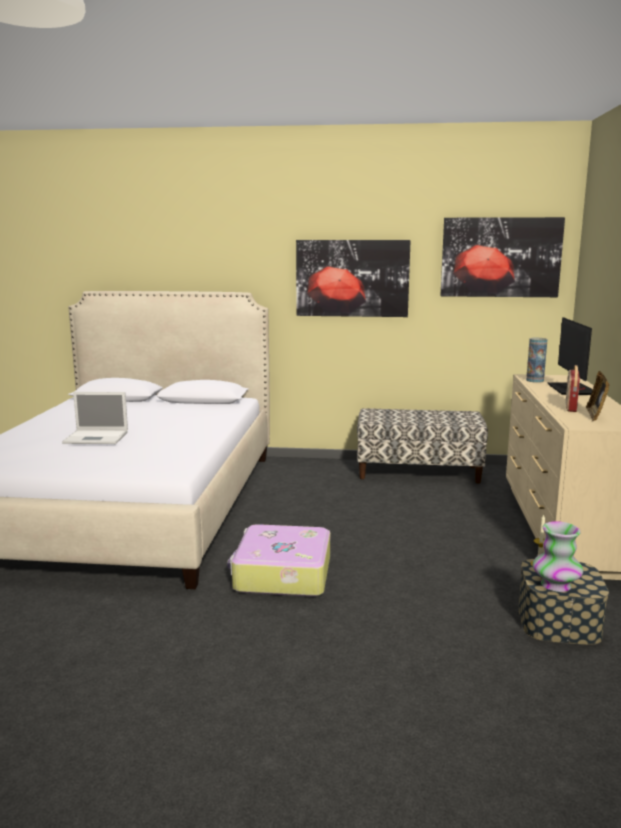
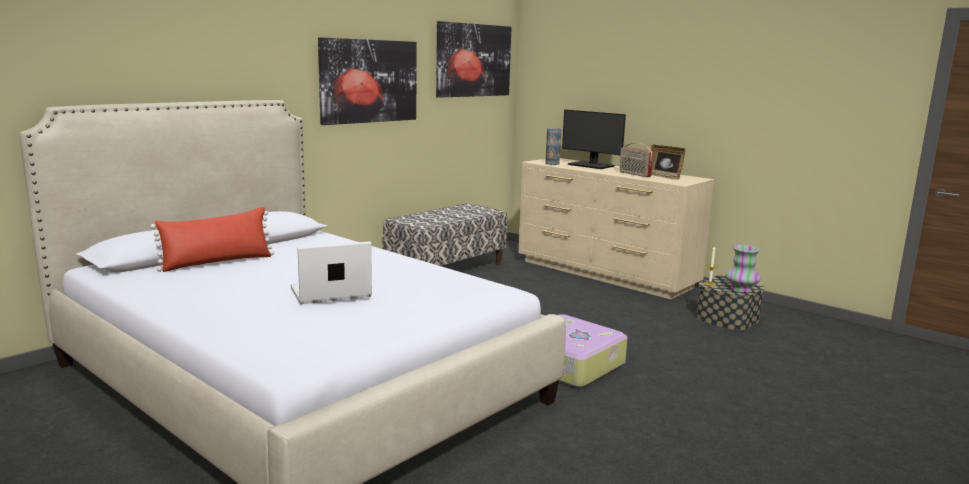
camera: 55 degrees left, 0 degrees up
laptop [62,392,128,444] -> laptop turned 150 degrees counterclockwise [291,241,372,304]
none -> red pillow [150,207,274,272]

